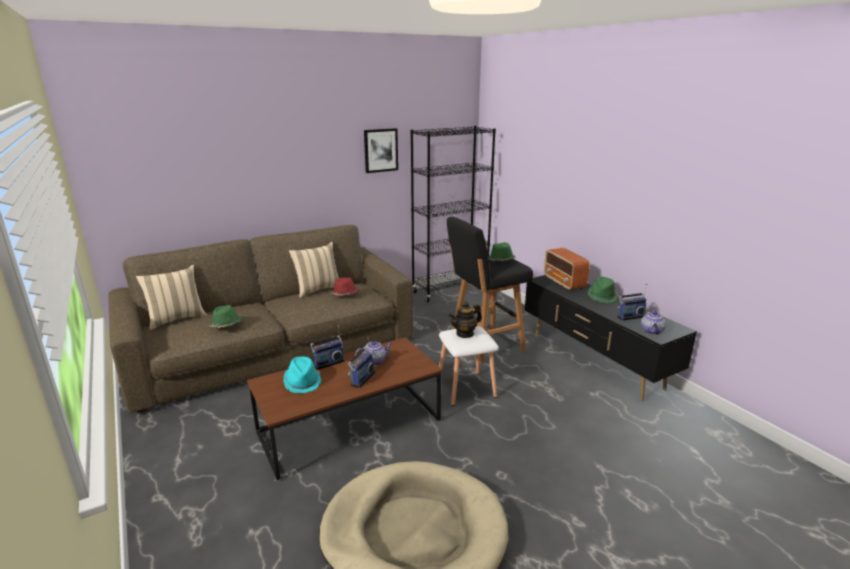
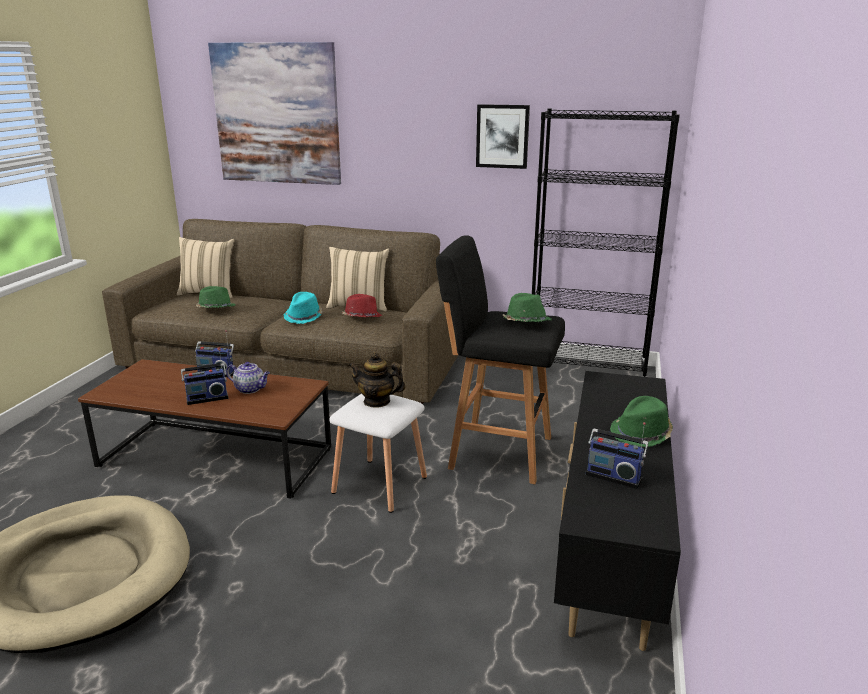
camera: 45 degrees right, 0 degrees up
turquoise hat [283,356,321,393] -> turquoise hat moved to [284,292,323,324]
radio [544,248,590,291] -> none
teapot [641,309,666,335] -> none
none -> picture [208,42,341,185]

